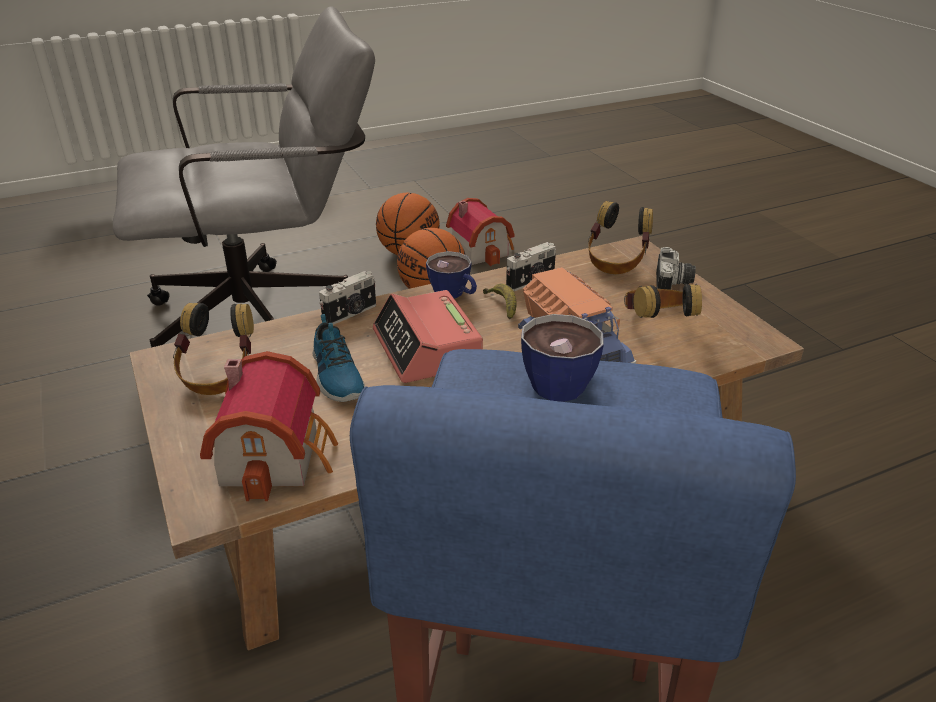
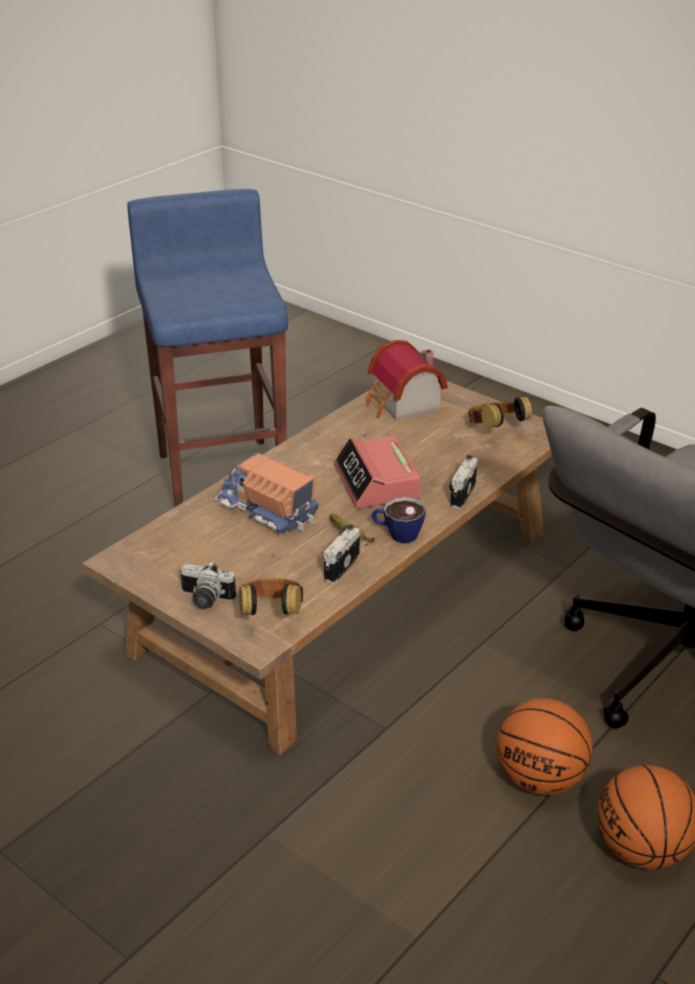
camera: 155 degrees right, 0 degrees up
shoe [313,314,365,402] -> none
alarm clock [373,290,483,383] -> alarm clock turned 150 degrees counterclockwise [334,436,421,508]
toy house [446,198,515,266] -> none
cup [521,314,604,402] -> none
headphones [624,284,702,318] -> none
camera [656,247,696,290] -> camera turned 60 degrees counterclockwise [180,561,236,610]

